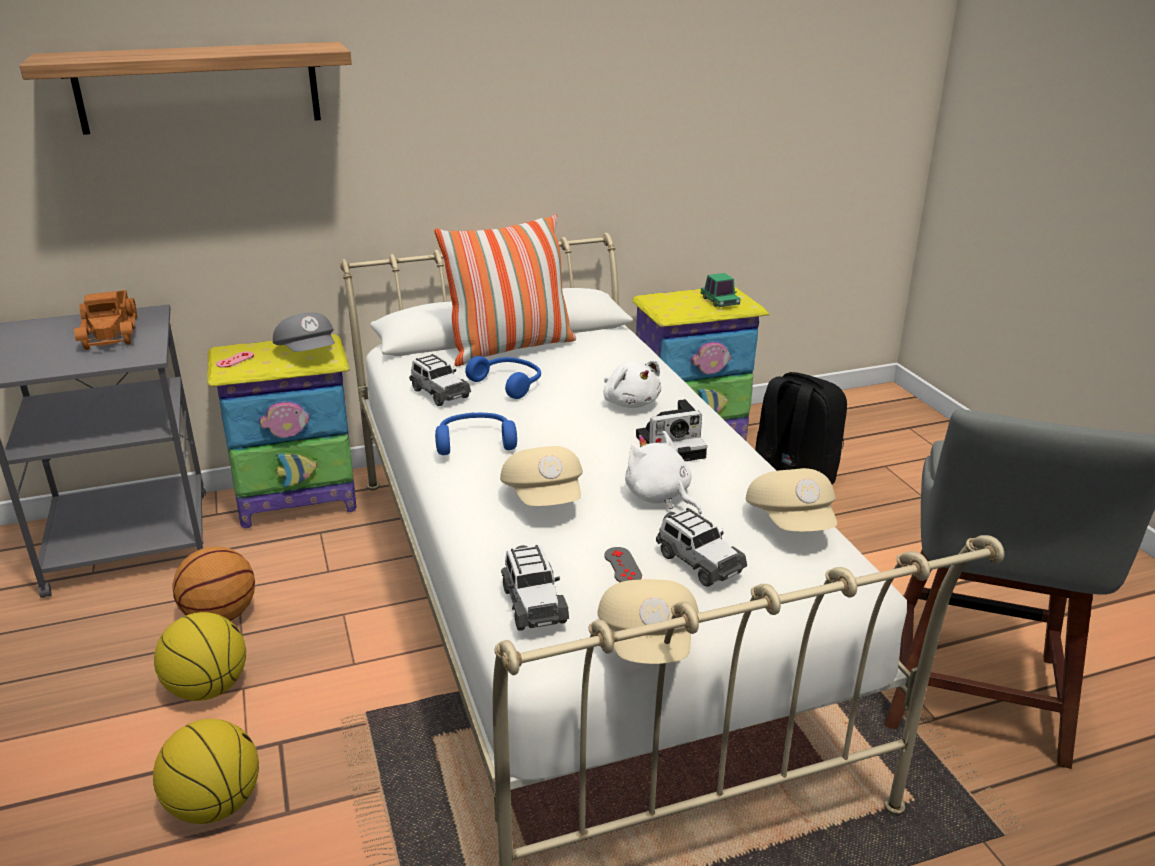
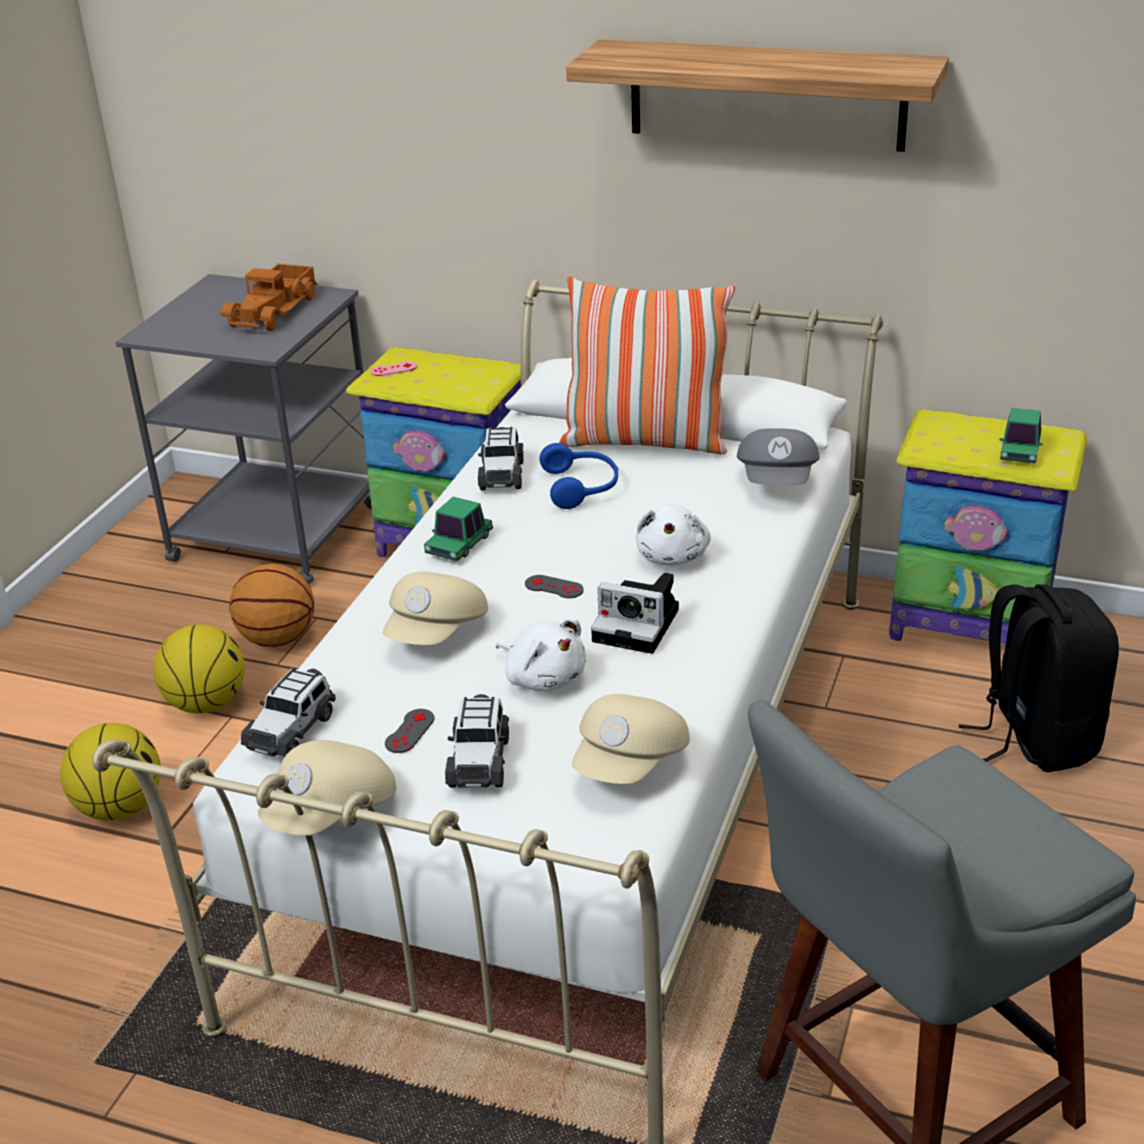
camera: 40 degrees right, 5 degrees up
shelf [19,42,352,135] -> shelf moved to [566,39,949,152]
grey cap [273,312,335,352] -> grey cap moved to [737,428,820,485]
blue headphones [435,412,517,455] -> toy car [424,497,493,561]
white plush toy [625,431,702,514] -> white plush toy turned 135 degrees clockwise [496,618,586,691]
none -> grey game controller [525,575,584,598]

